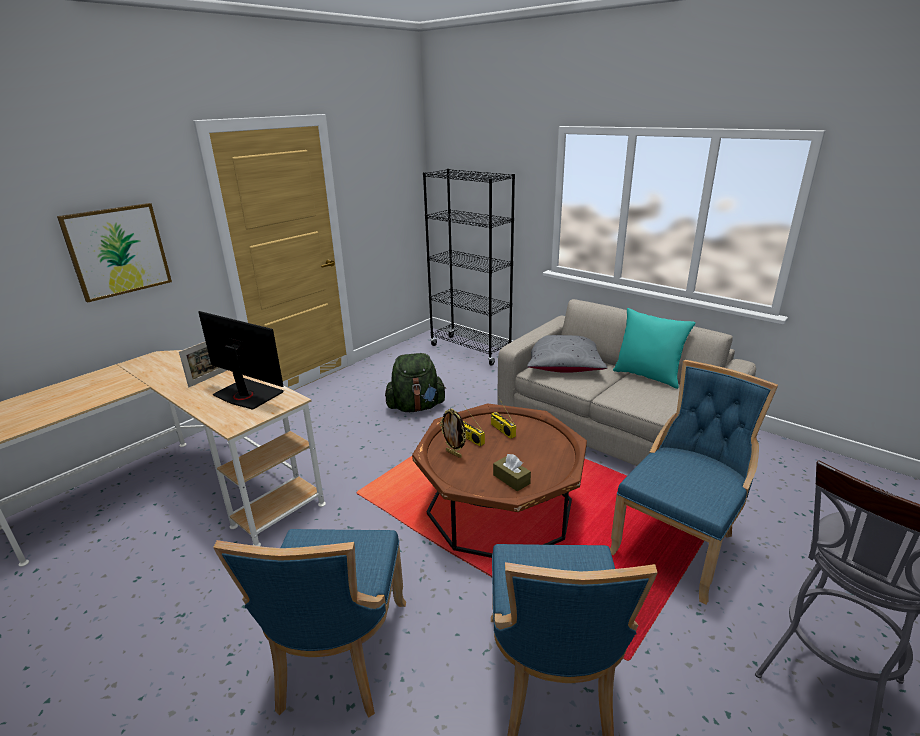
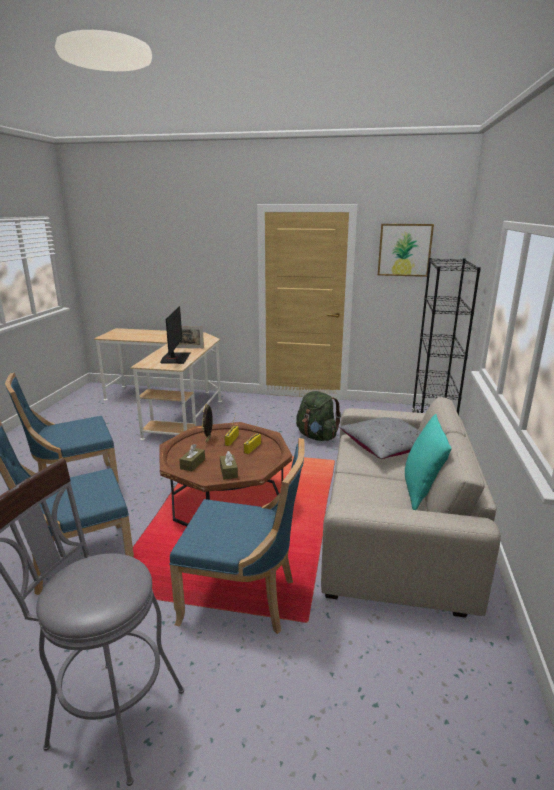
camera: 60 degrees right, 5 degrees down
picture [57,203,172,303] -> picture moved to [378,224,434,277]
none -> brown tissue box [220,451,238,479]

